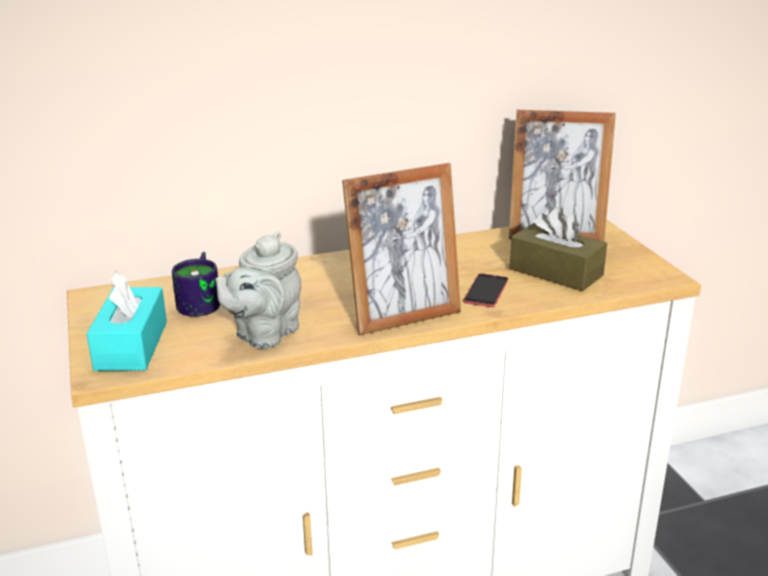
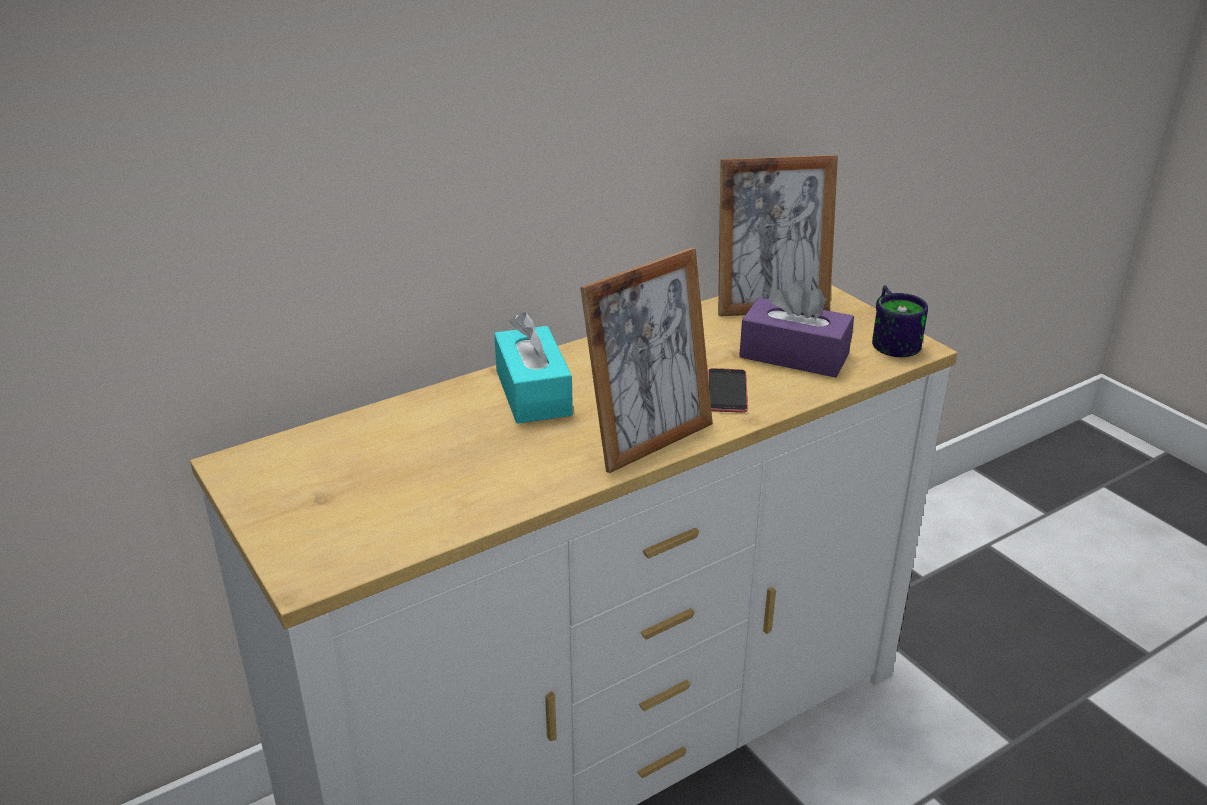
camera: 15 degrees left, 5 degrees up
turquoise tissue box [87,271,167,371] -> turquoise tissue box moved to [494,312,573,424]
mug [172,252,221,317] -> mug moved to [872,285,928,357]
grey teapot [215,232,301,349] -> none
brown tissue box [510,207,607,291] -> purple tissue box [739,280,854,377]

